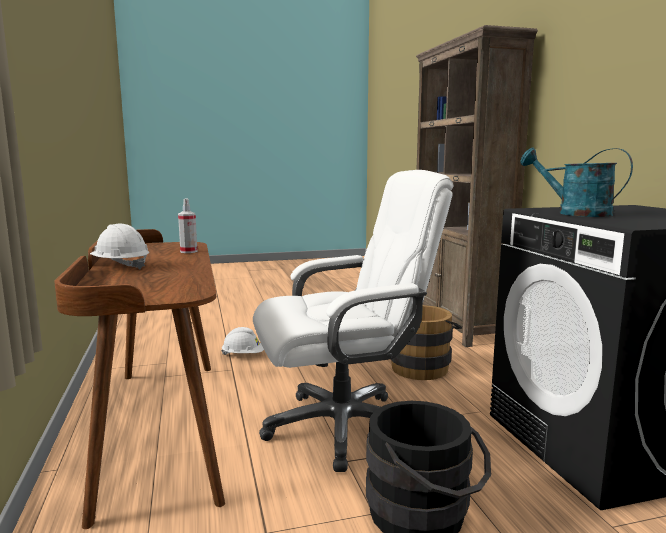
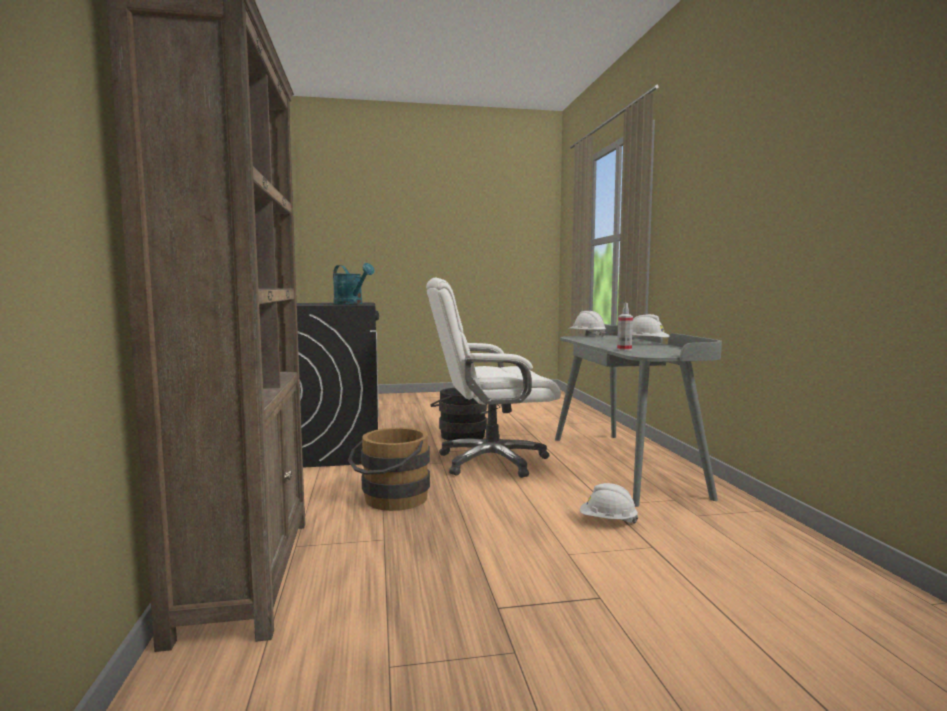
camera: 175 degrees left, 5 degrees down
brown desk [54,229,225,529] -> grey desk [555,325,722,507]
none -> white hard hat [569,311,606,337]

